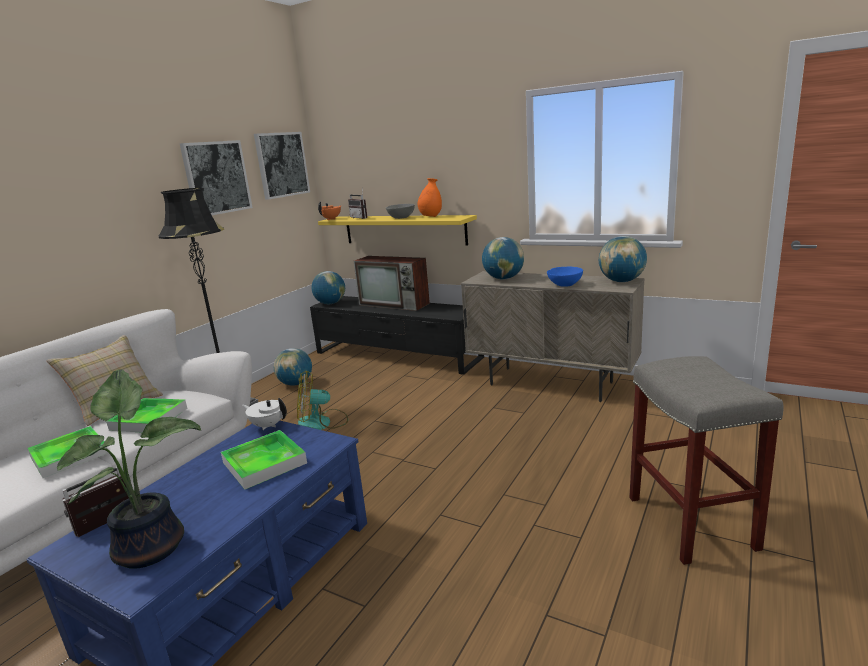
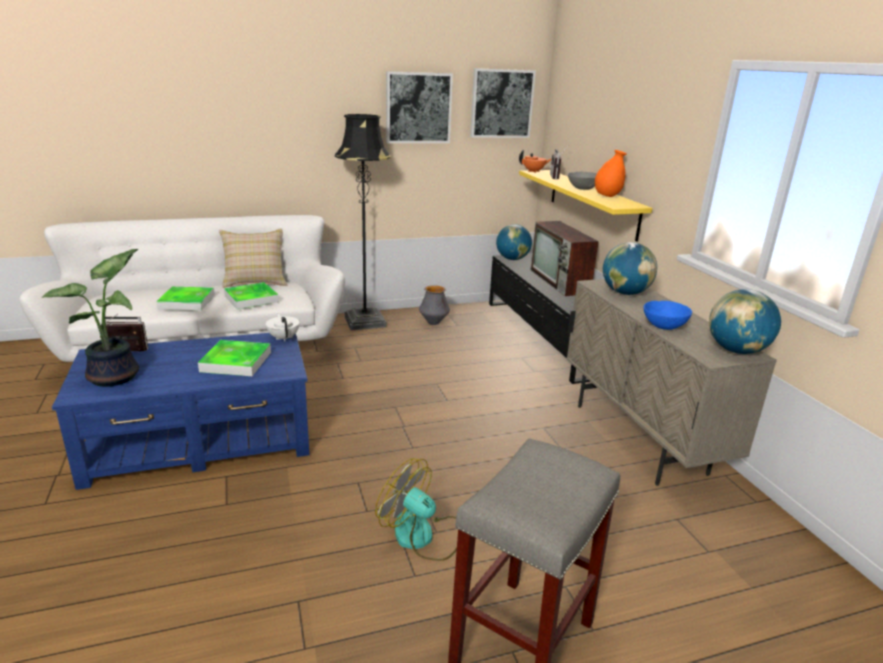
camera: 40 degrees right, 5 degrees up
globe [274,348,312,386] -> vase [419,285,450,325]
fan [297,371,348,430] -> fan moved to [375,458,457,561]

